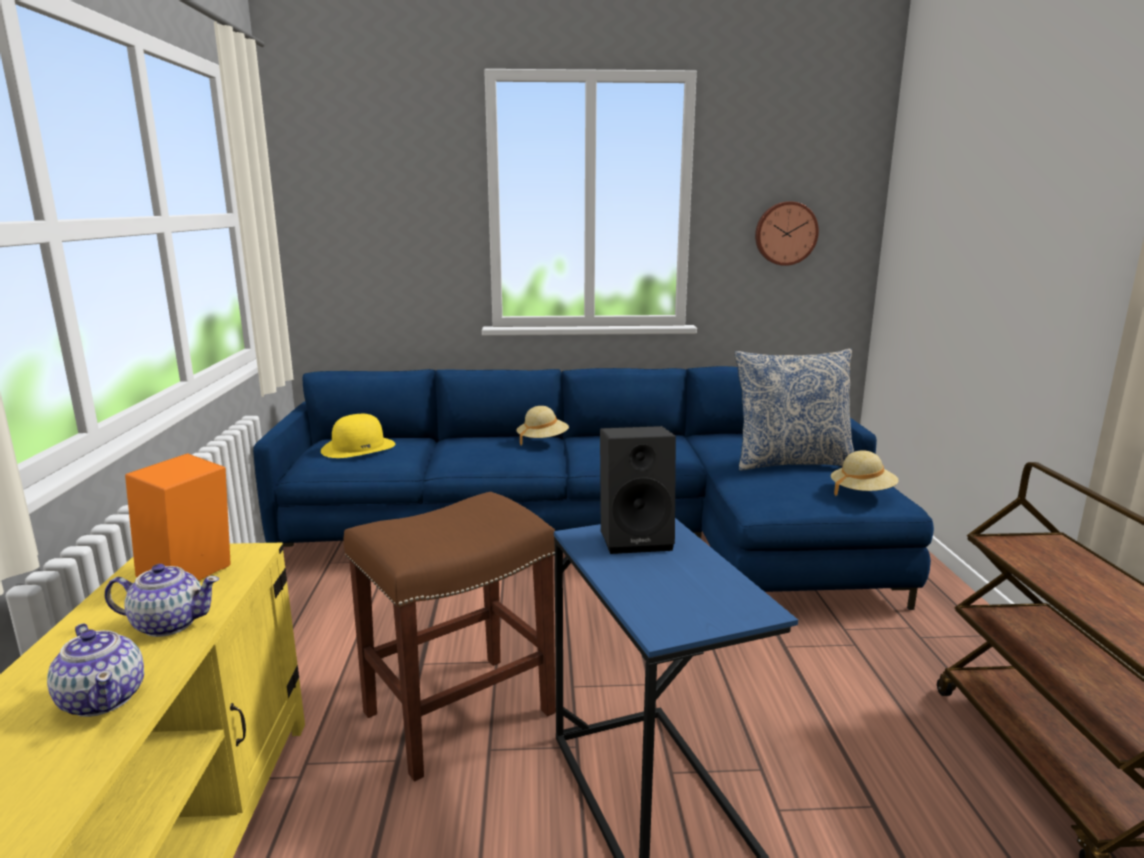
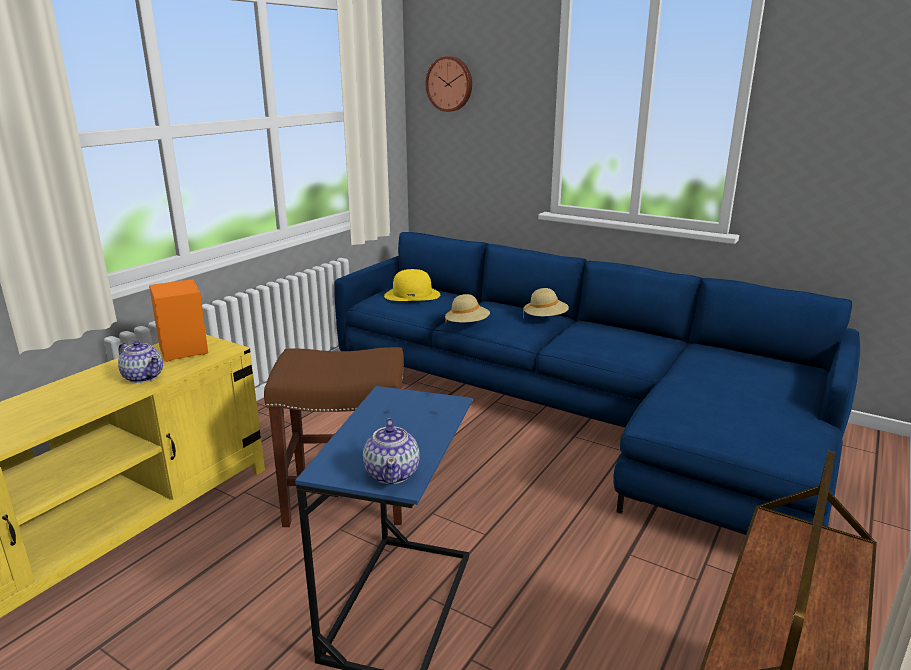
camera: 35 degrees right, 5 degrees up
teapot [47,624,144,717] -> teapot moved to [363,418,420,484]
black speaker [600,426,676,554] -> none
pillow [735,348,854,471] -> none
wall clock [755,202,819,266] -> wall clock moved to [425,56,472,112]
beige hat [831,450,899,496] -> beige hat moved to [445,294,490,322]

